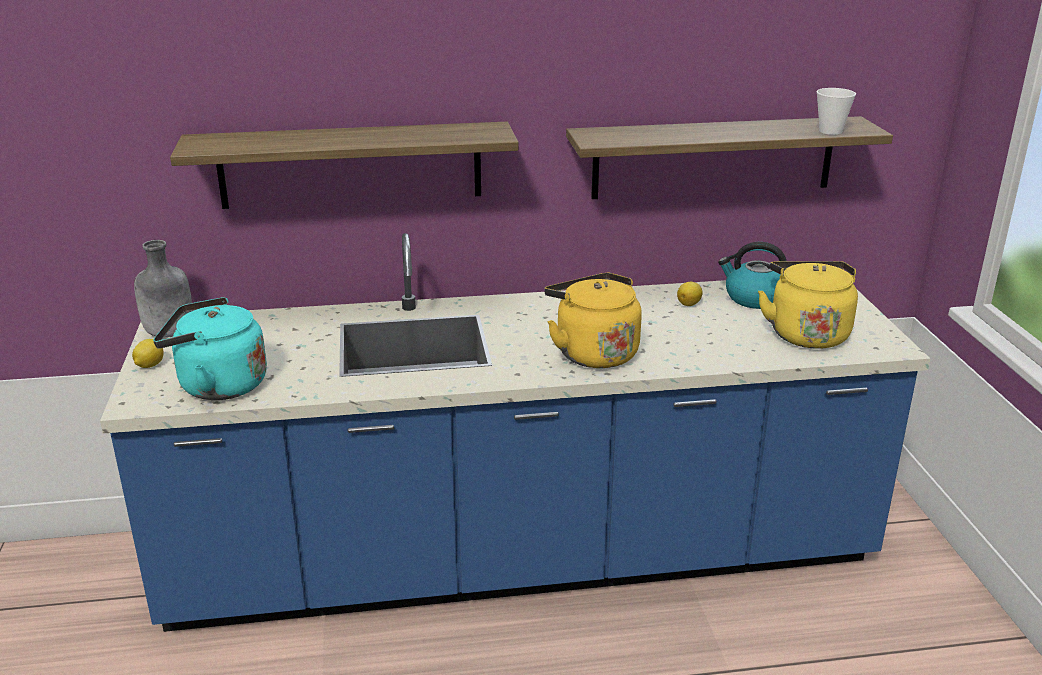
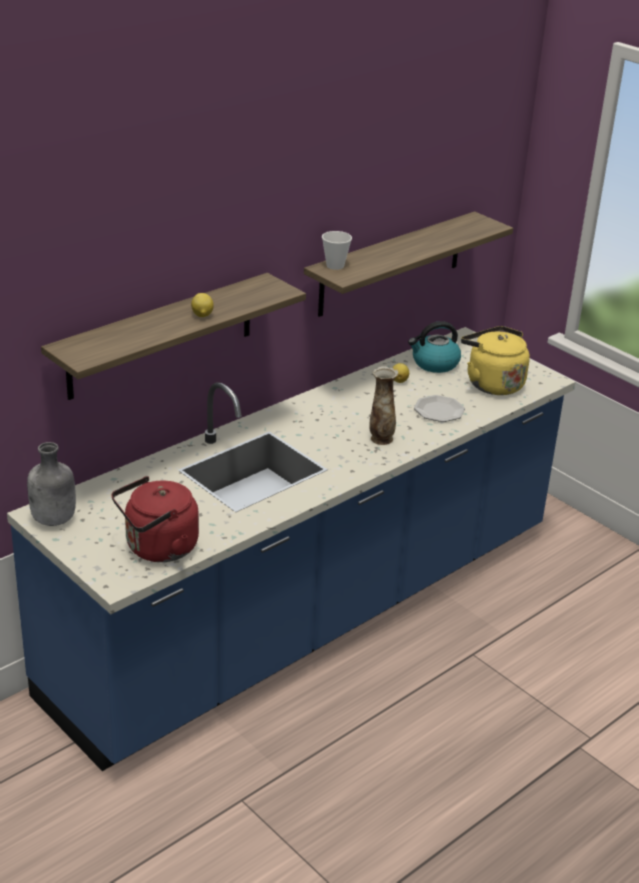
camera: 35 degrees left, 5 degrees up
lemon [132,339,164,368] -> lemon moved to [191,293,214,317]
turquoise kettle [153,297,267,400] -> red kettle [111,476,199,562]
yellow kettle [544,273,642,368] -> vase [369,366,398,445]
cup [817,88,856,135] -> cup moved to [322,231,352,270]
none -> plate [414,395,465,422]

